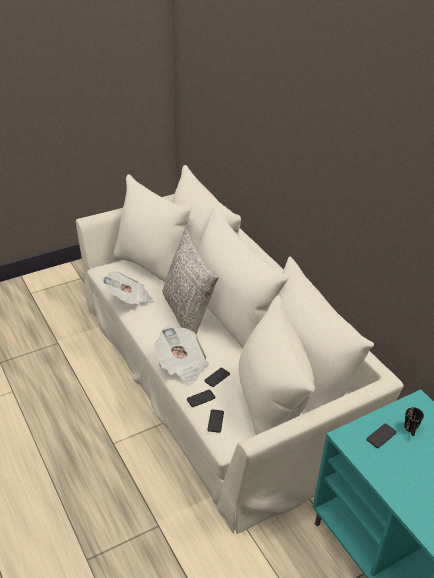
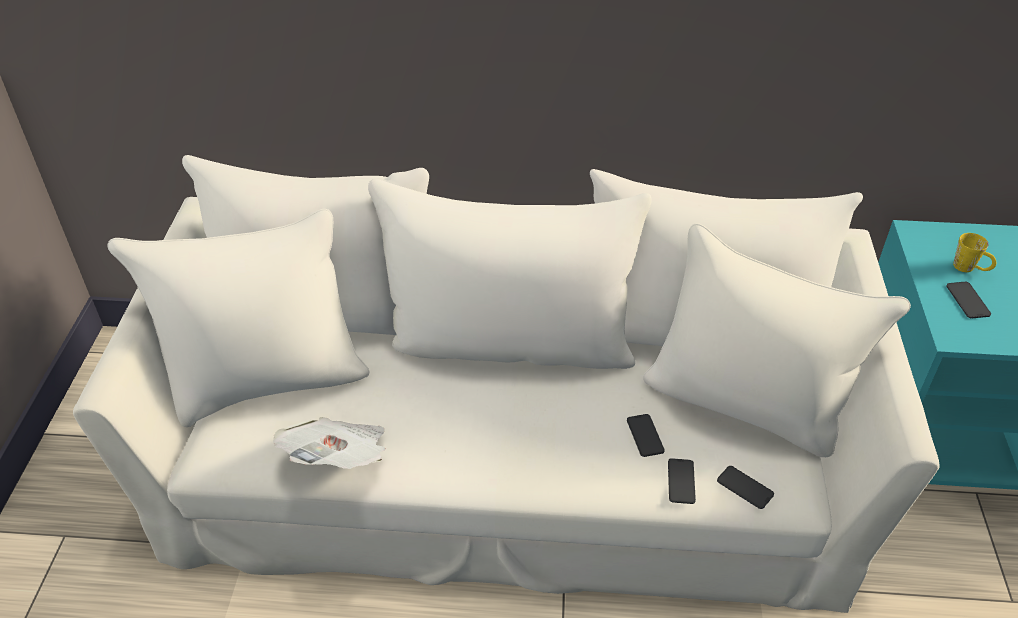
camera: 55 degrees left, 5 degrees up
newspaper [154,326,209,385] -> none
grey pillow [162,230,219,334] -> none
black mug [404,407,424,436] -> yellow mug [953,233,996,272]

